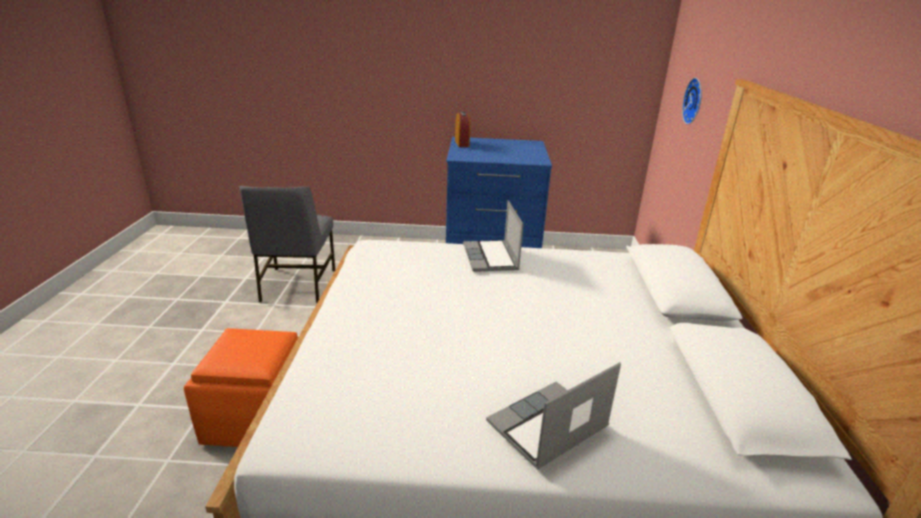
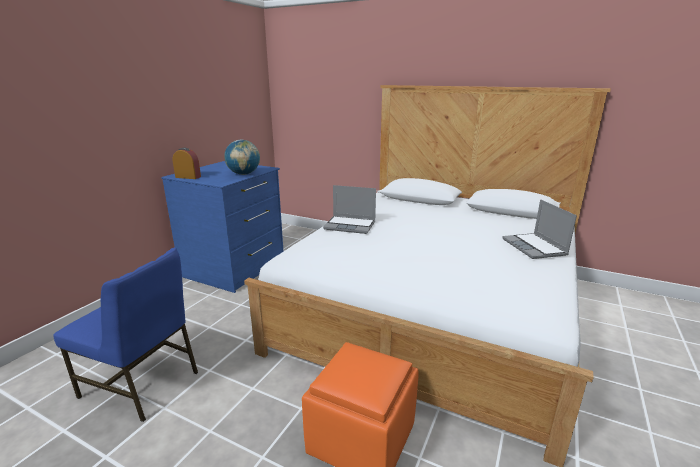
camera: 65 degrees left, 5 degrees down
grey chair [239,186,335,303] -> blue chair [53,247,198,422]
wall clock [682,78,702,125] -> none
none -> globe [224,140,260,175]

